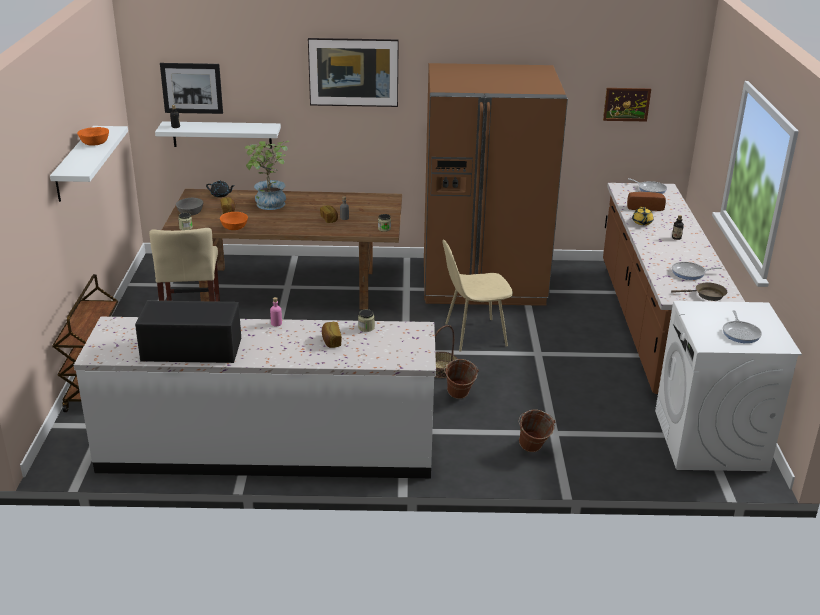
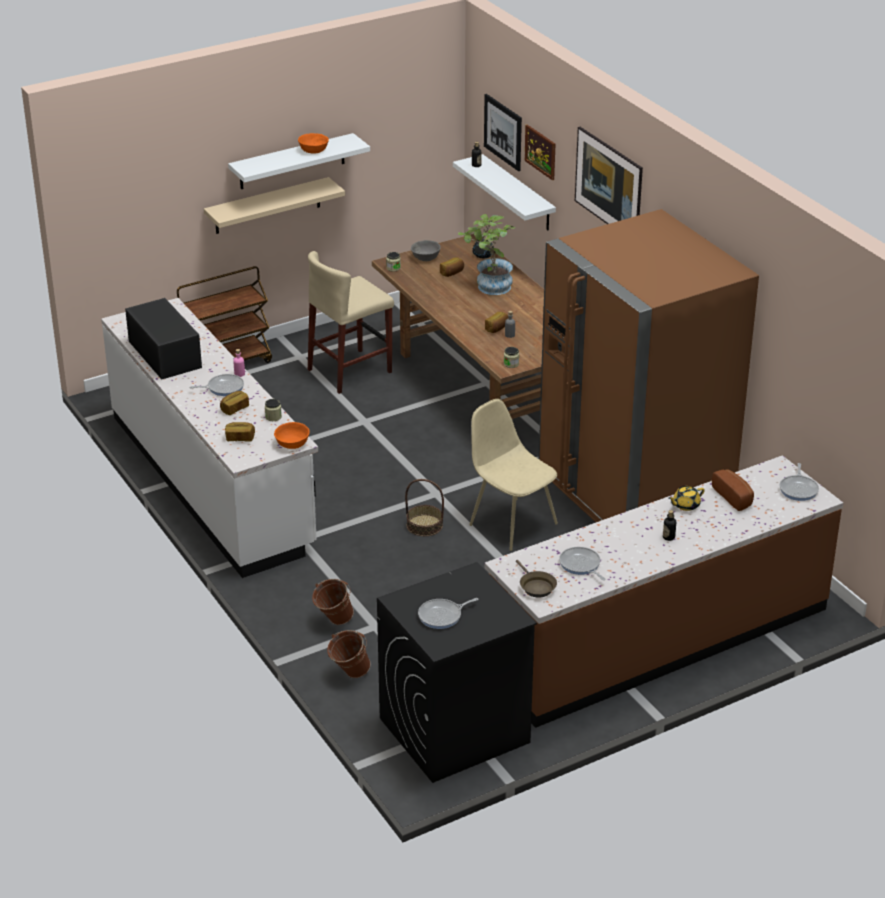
camera: 60 degrees right, 5 degrees up
orange bowl [220,212,248,230] -> orange bowl moved to [274,422,310,449]
brown bucket [444,359,479,399] -> brown bucket moved to [327,630,371,678]
picture [603,88,651,121] -> picture moved to [524,125,556,180]
white washing machine [655,301,802,471] -> black washing machine [377,562,537,783]
none -> frying pan [189,374,244,396]
none -> beige shelf [204,177,345,234]
none -> bread [225,422,255,442]

